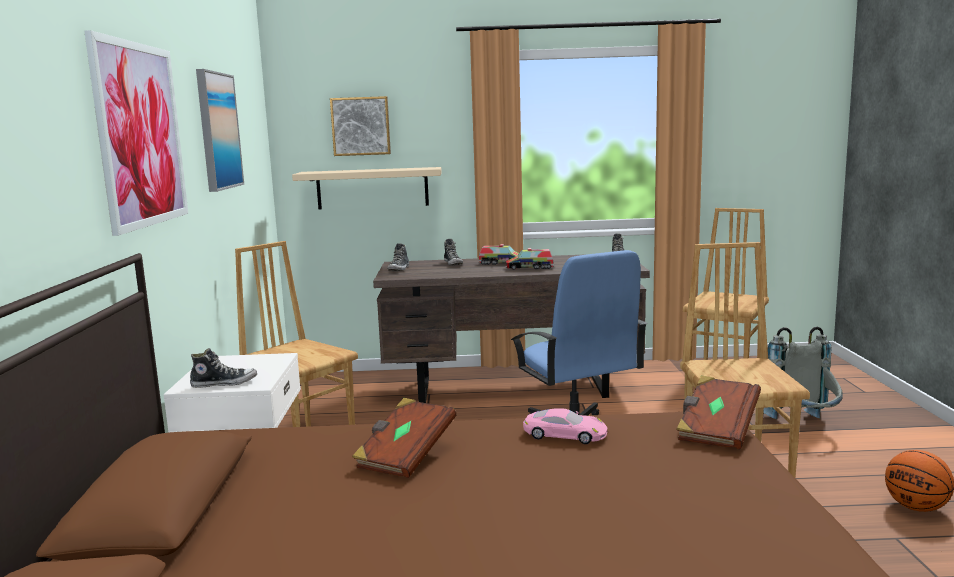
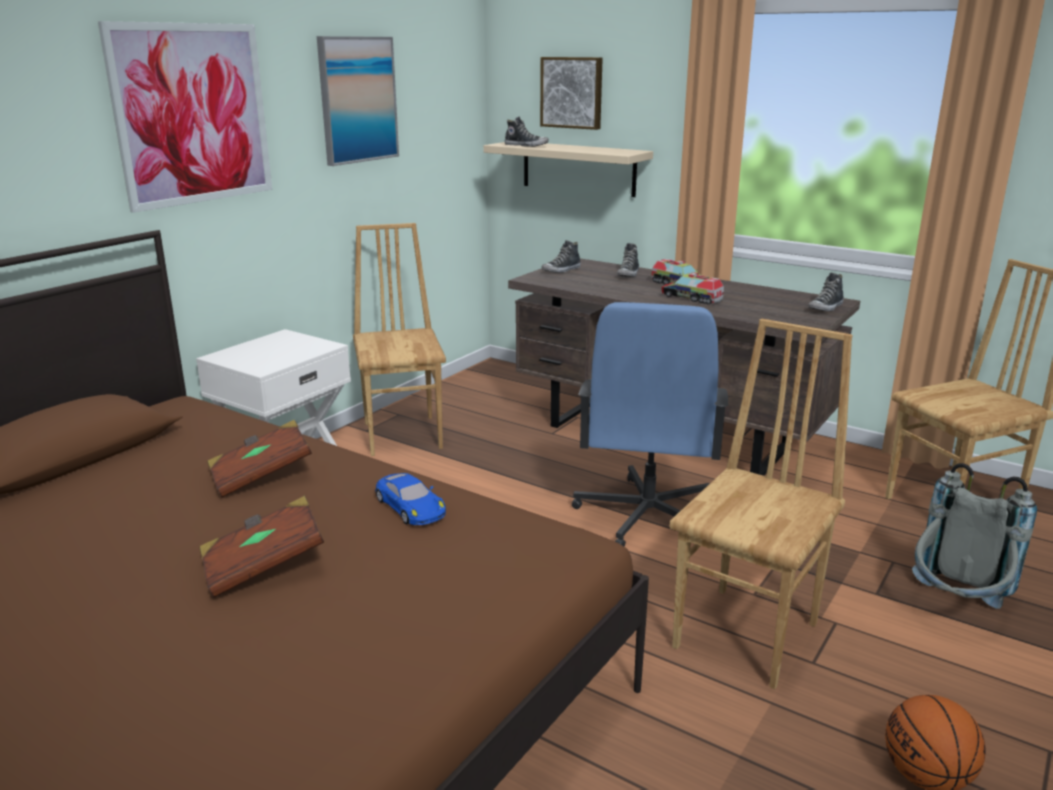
camera: 35 degrees right, 10 degrees up
shoe [190,348,257,388] -> shoe moved to [505,117,549,147]
pink toy car [523,408,607,444] -> blue toy car [375,473,446,525]
brown book [676,375,761,449] -> brown book moved to [200,496,324,597]

